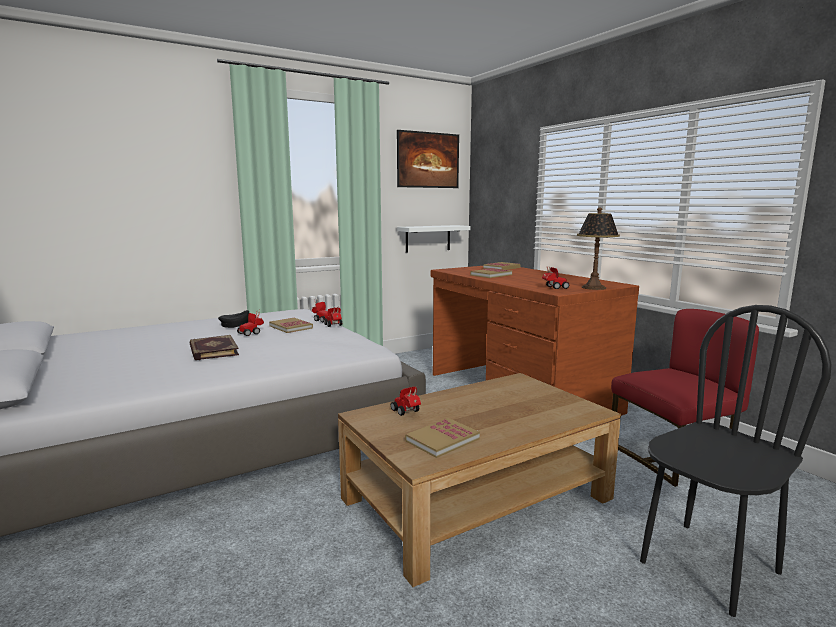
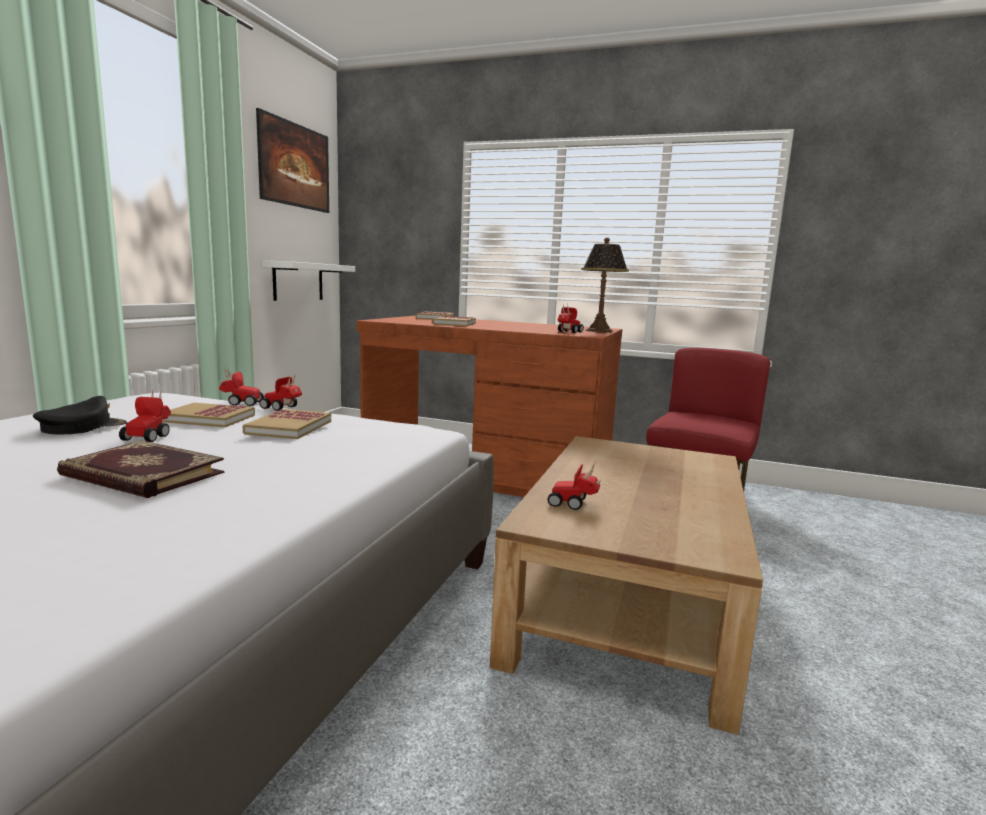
camera: 40 degrees left, 0 degrees up
book [405,418,480,458] -> book moved to [243,409,331,439]
black chair [640,305,832,617] -> none

